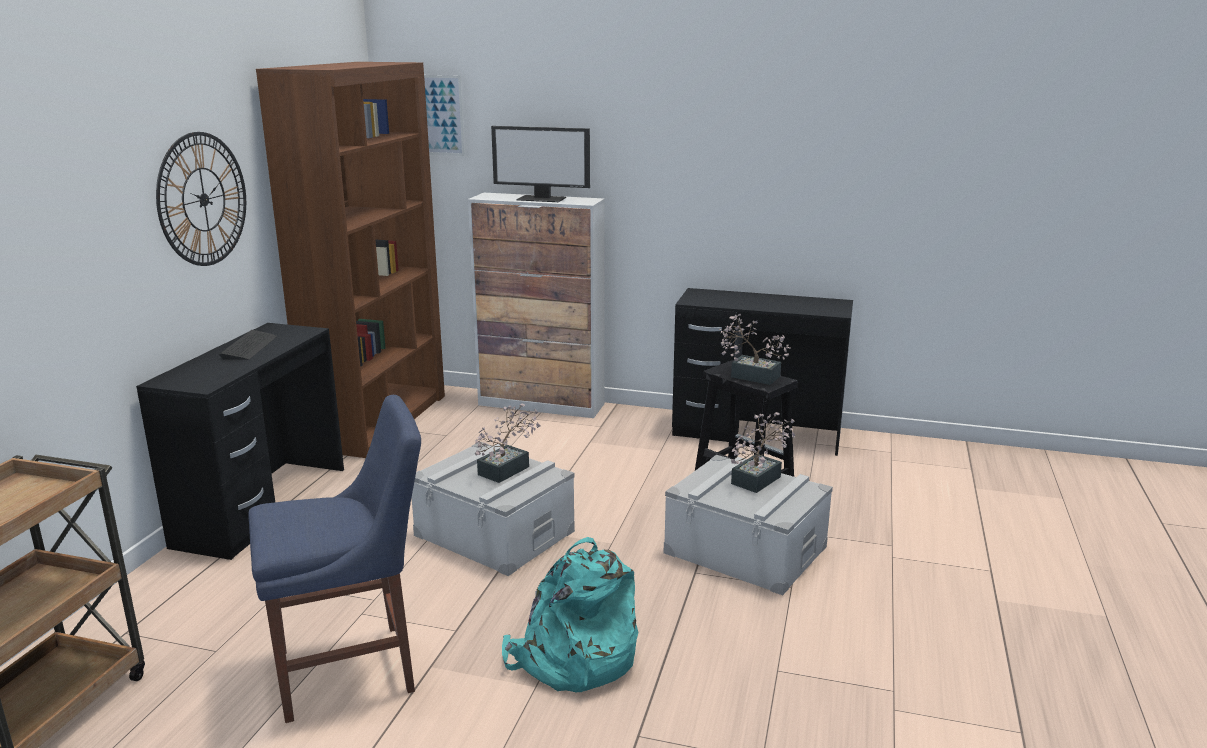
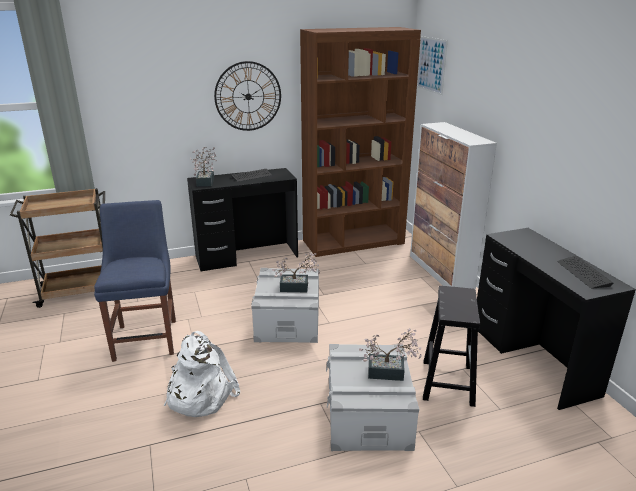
camera: 55 degrees right, 5 degrees up
blue chair [248,395,421,723] -> blue chair turned 135 degrees counterclockwise [94,200,176,362]
monitor [491,126,590,202] -> none
turquoise backpack [502,537,638,692] -> white backpack [163,331,240,417]
potted plant [719,313,790,385] -> potted plant moved to [192,146,217,187]
none -> keyboard [558,255,614,289]

